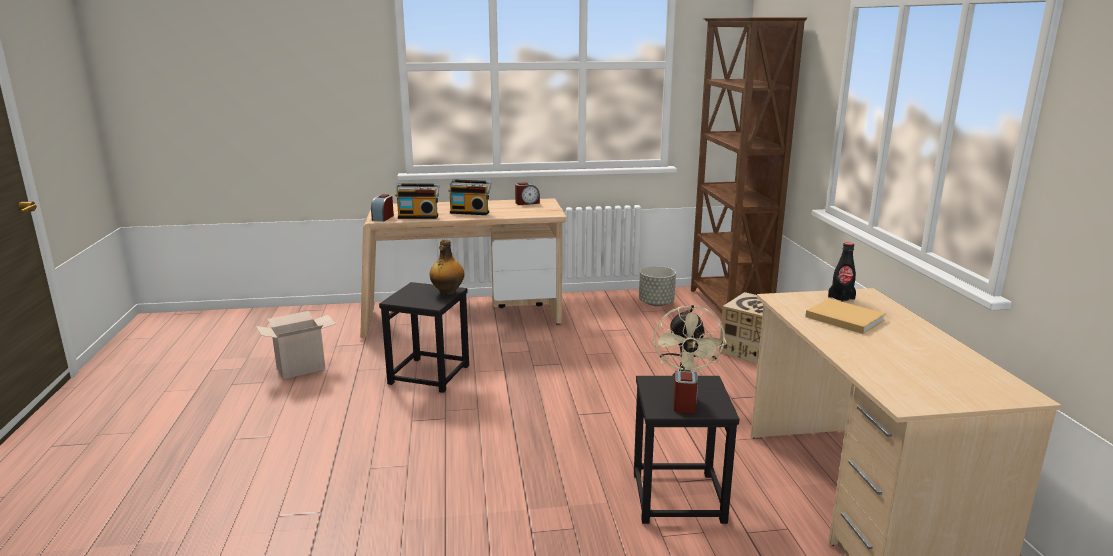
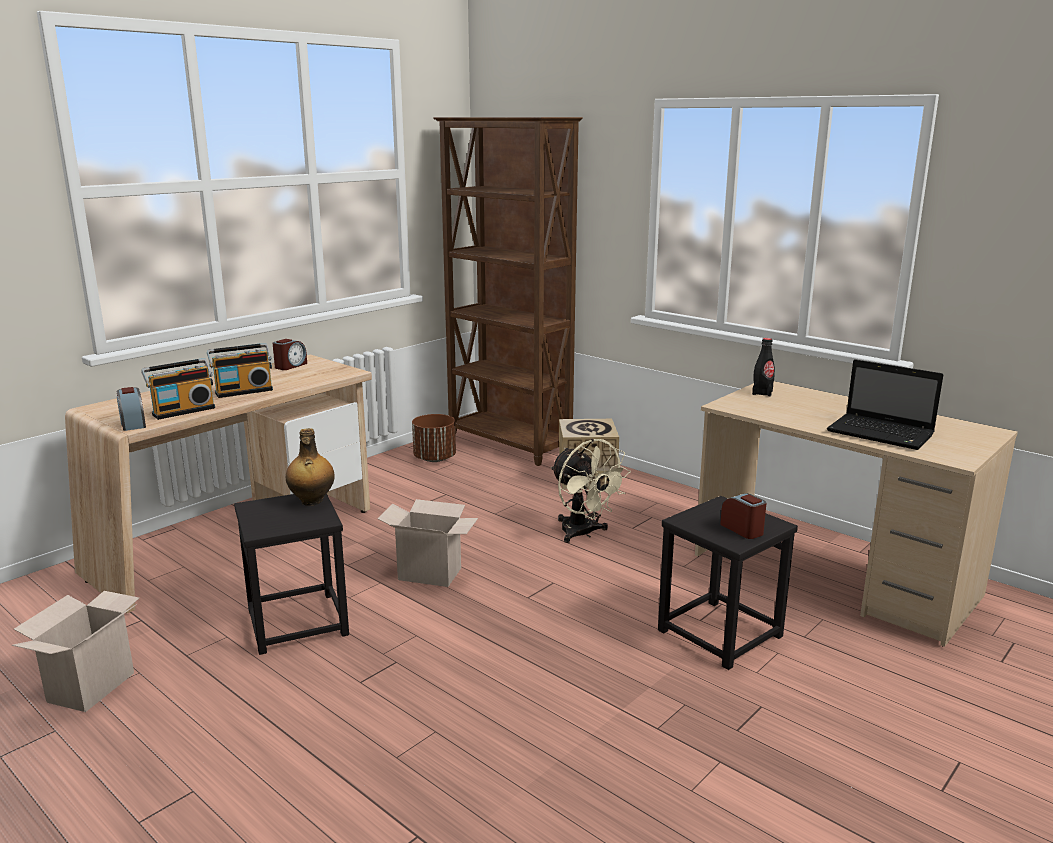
camera: 40 degrees left, 0 degrees up
grey planter [639,266,676,306] -> brown planter [412,414,456,462]
beige book [805,298,886,334] -> none
none -> cardboard box [378,499,478,587]
none -> laptop [827,359,943,450]

